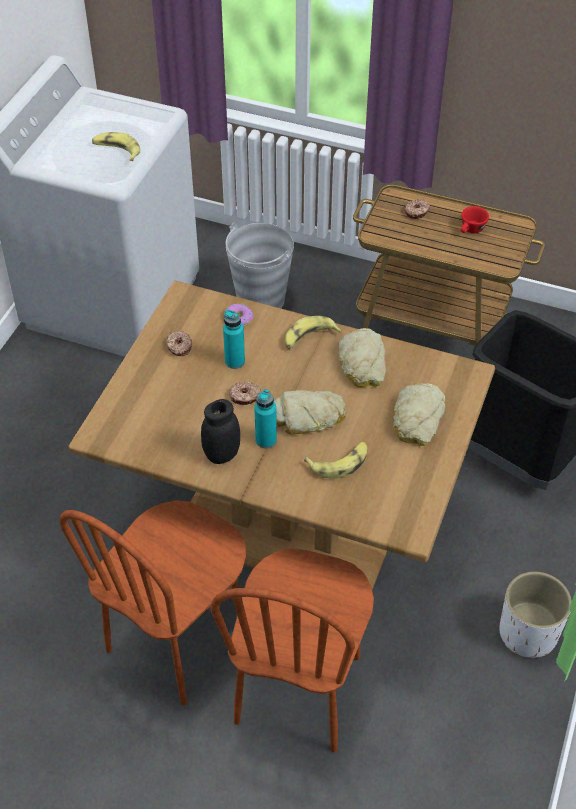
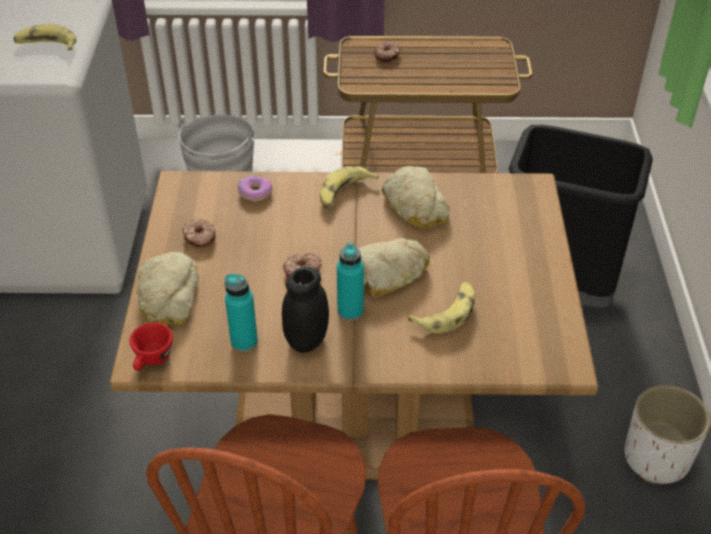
camera: 20 degrees left, 5 degrees down
turquoise bottle [223,310,245,369] -> turquoise bottle moved to [225,274,258,352]
bread [393,383,445,446] -> bread moved to [136,252,199,325]
red cup [461,206,489,233] -> red cup moved to [129,322,173,371]

